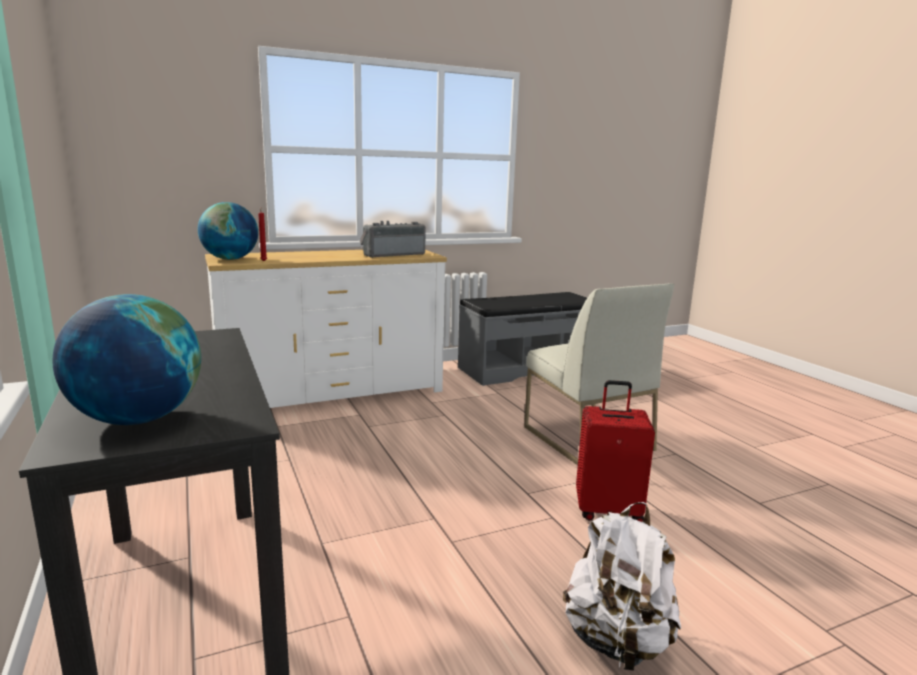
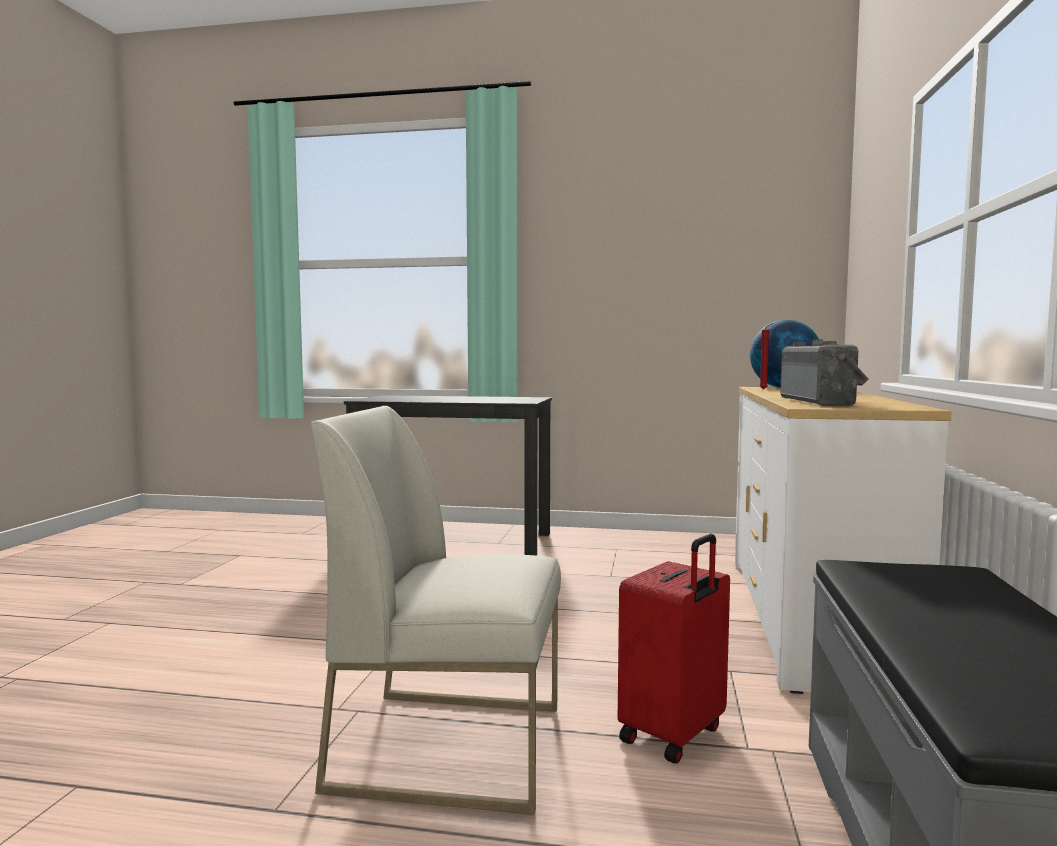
camera: 125 degrees right, 10 degrees down
globe [52,294,201,425] -> none
white backpack [563,502,681,671] -> none
red suitcase [576,380,655,522] -> red suitcase moved to [618,534,730,763]

